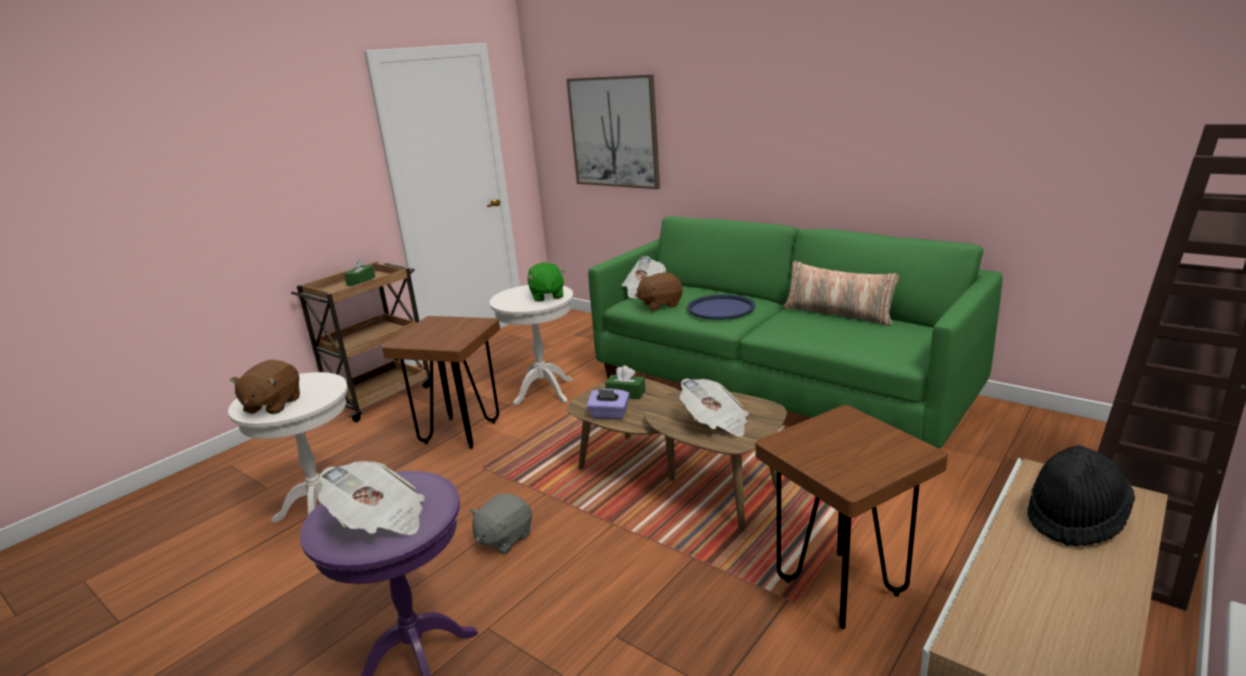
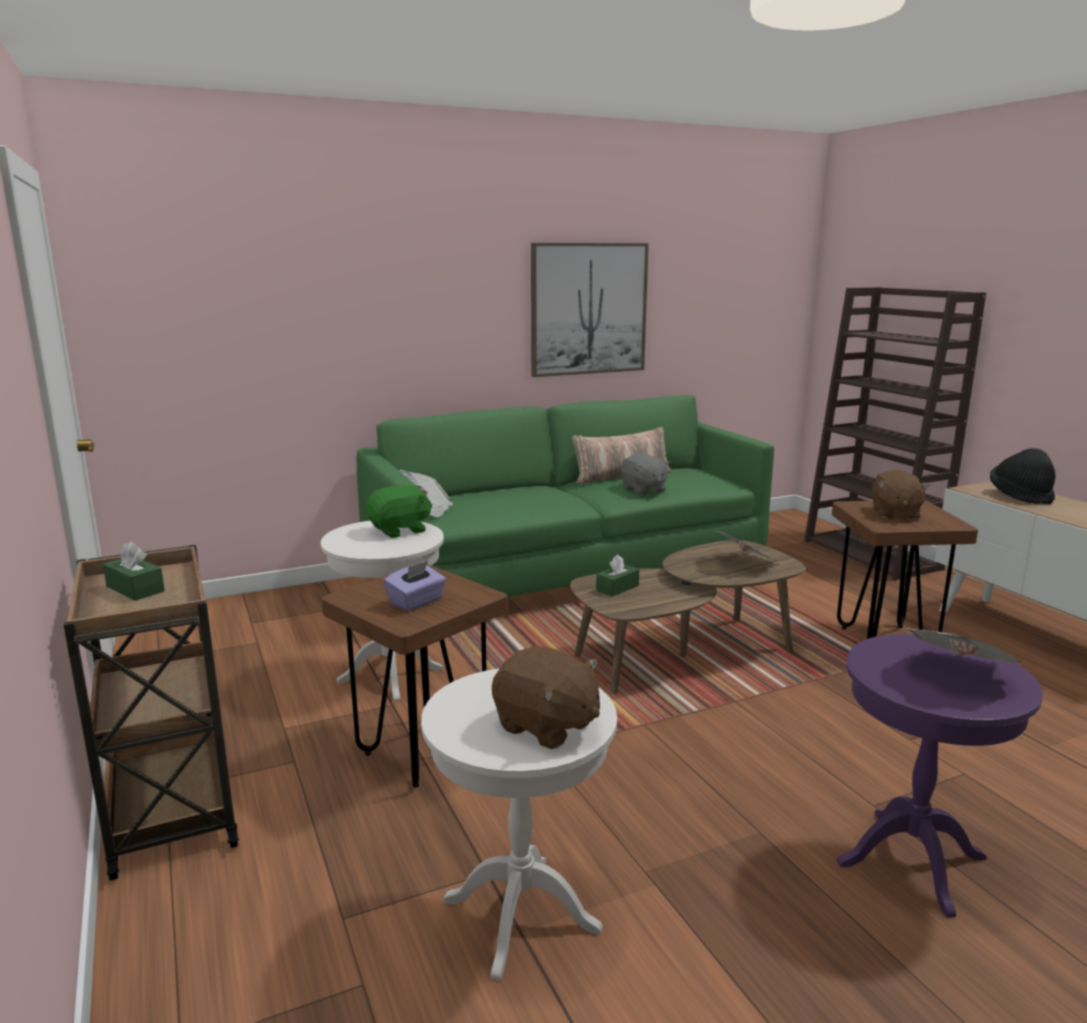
camera: 65 degrees left, 5 degrees down
grey plush toy [470,494,532,554] -> grey plush toy moved to [621,453,670,495]
green plush toy [527,262,565,302] -> green plush toy turned 45 degrees counterclockwise [366,485,432,538]
picture [566,74,660,189] -> picture moved to [531,243,649,377]
purple tissue box [587,389,630,419] -> purple tissue box moved to [384,561,446,611]
brown plush toy [635,272,683,311] -> brown plush toy moved to [872,470,930,520]
blue tray [687,294,755,320] -> none

